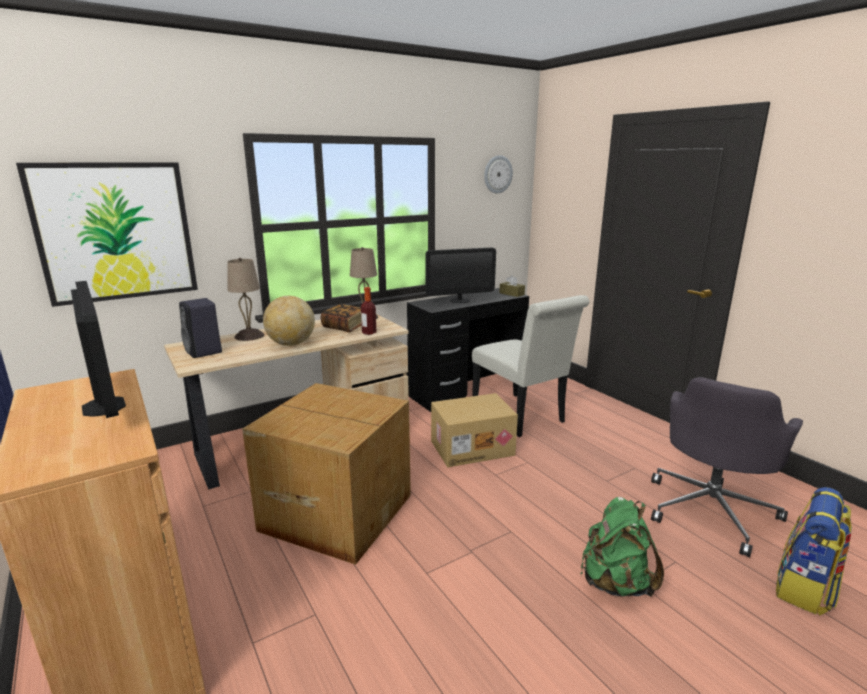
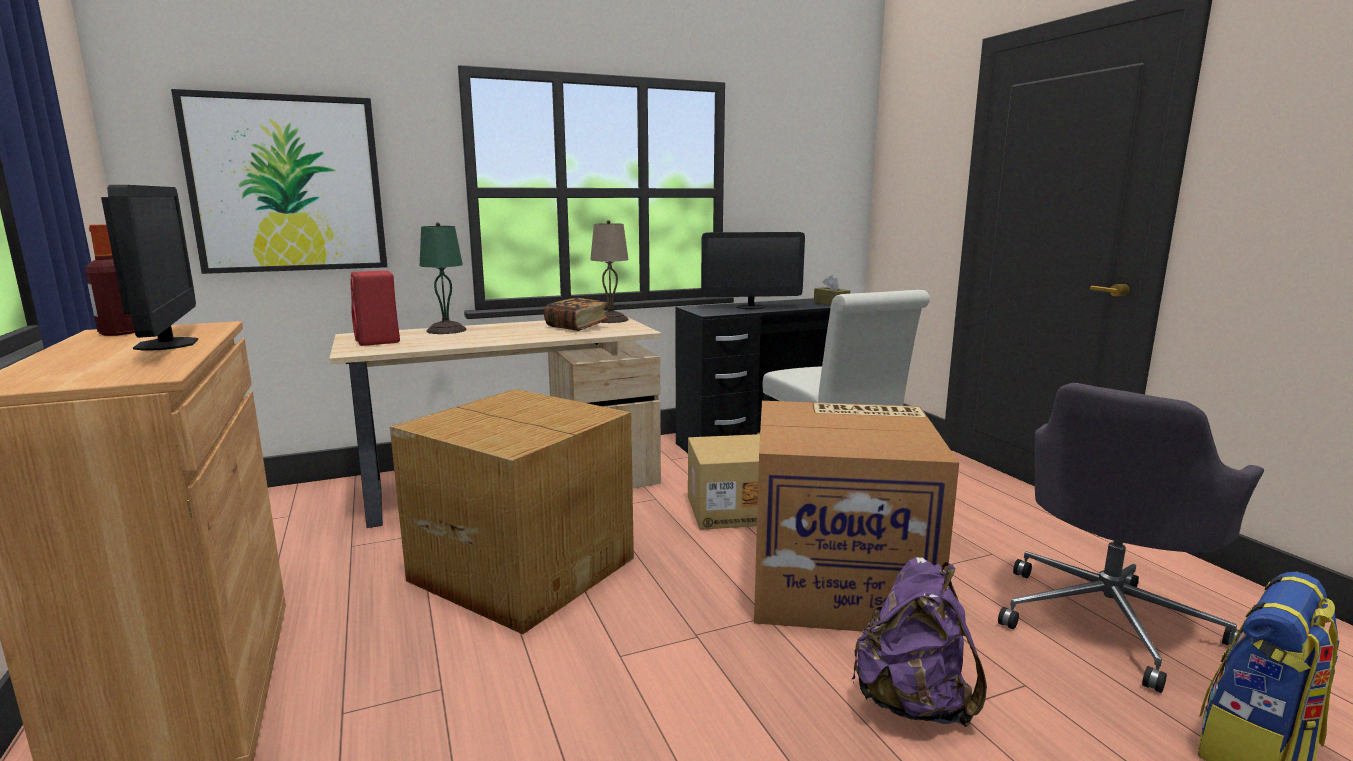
camera: 10 degrees right, 5 degrees down
black speaker [179,298,222,358] -> red speaker [351,270,400,346]
beige table lamp [227,258,264,341] -> green table lamp [420,222,467,334]
globe [263,296,315,346] -> none
bottle [361,287,376,335] -> bottle moved to [85,225,135,336]
wall clock [484,155,513,194] -> none
green backpack [581,497,664,597] -> purple backpack [851,557,987,727]
none -> cardboard box [754,401,959,632]

